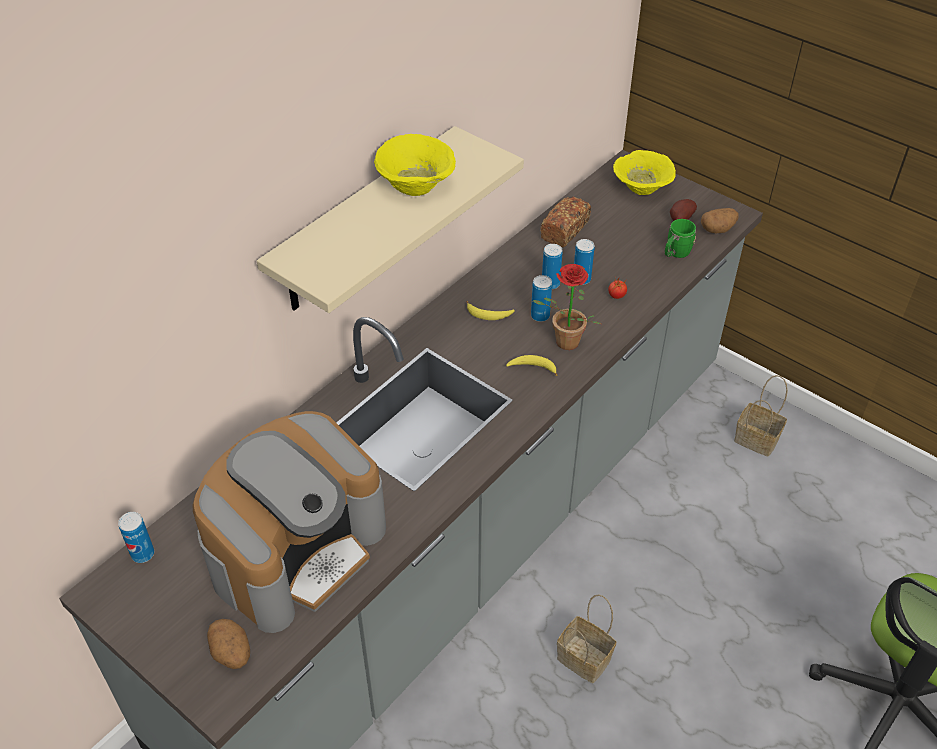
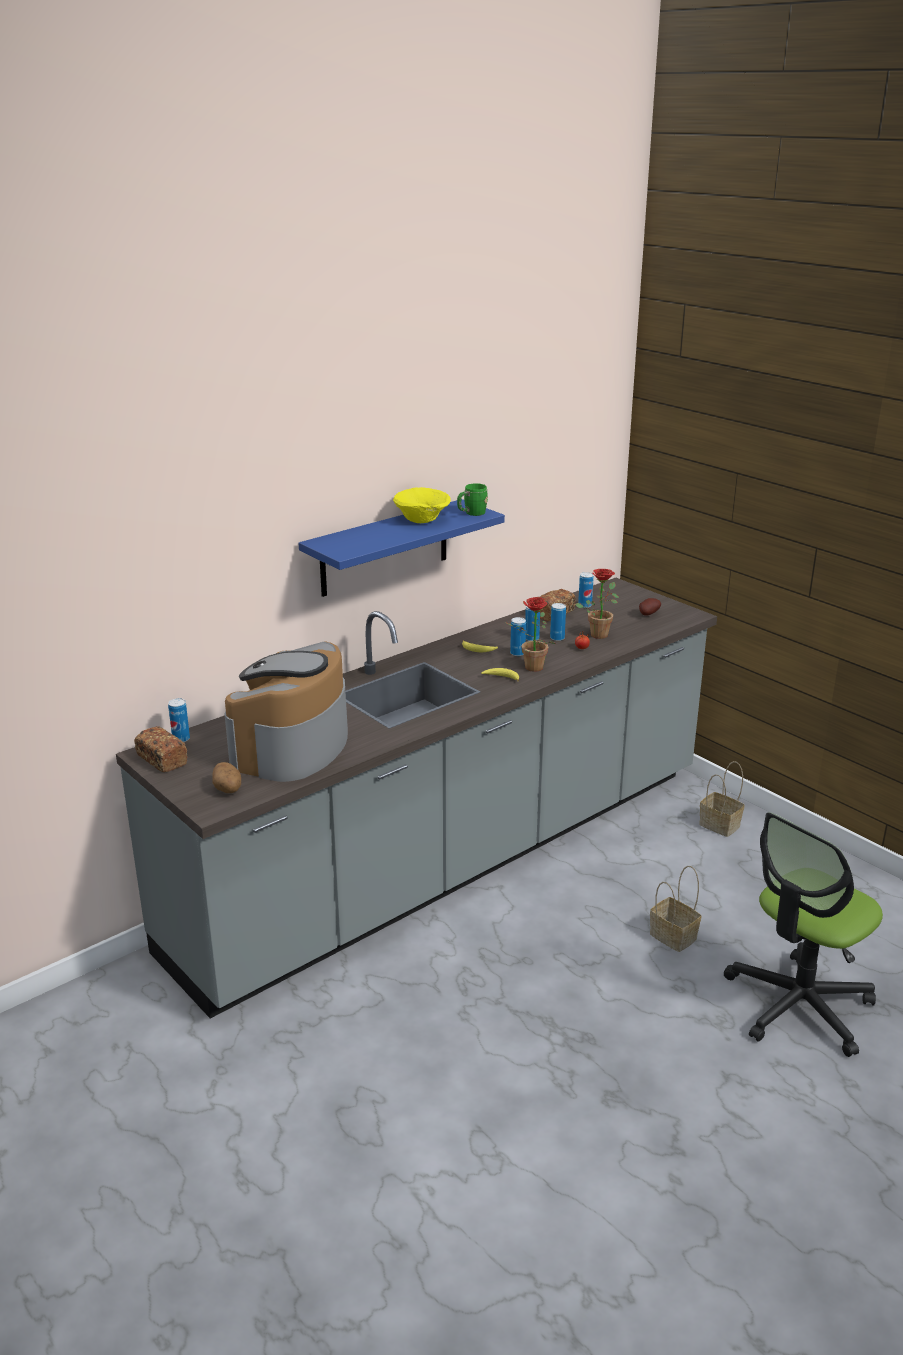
camera: 10 degrees right, 20 degrees down
coffee machine [192,411,386,633] -> coffee machine turned 150 degrees clockwise [224,641,348,782]
beige shelf [257,126,524,313] -> blue shelf [299,499,505,597]
basket [557,594,616,683] -> basket moved to [650,866,701,952]
yellow bowl [613,150,676,195] -> none
green mug [665,219,696,258] -> green mug moved to [457,483,488,516]
potato [701,208,739,233] -> none
none -> bread [134,726,188,772]
none -> potted plant [575,569,619,639]
none -> can [578,572,594,608]

